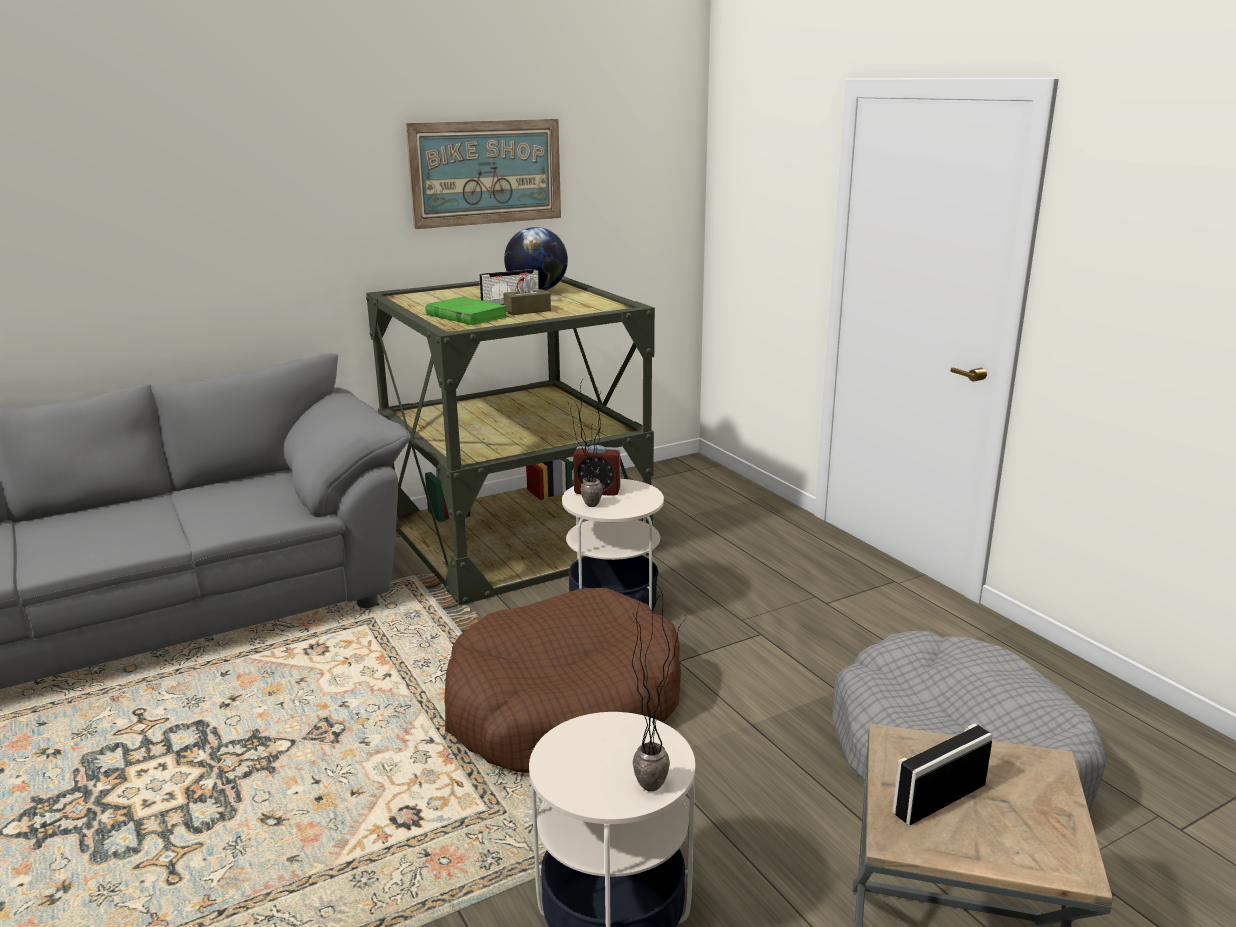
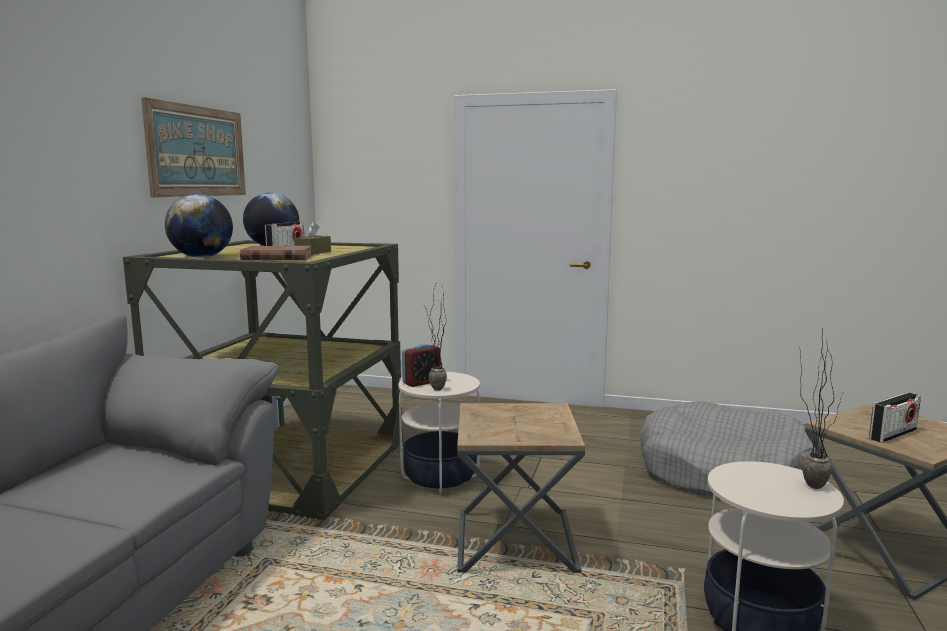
camera: 45 degrees left, 10 degrees down
green book [425,297,508,325] -> brown book [240,246,313,260]
brown dog bed [444,588,681,773] -> brown side table [457,403,585,573]
radio [892,723,992,825] -> radio turned 135 degrees counterclockwise [869,393,921,443]
none -> globe [165,194,233,258]

